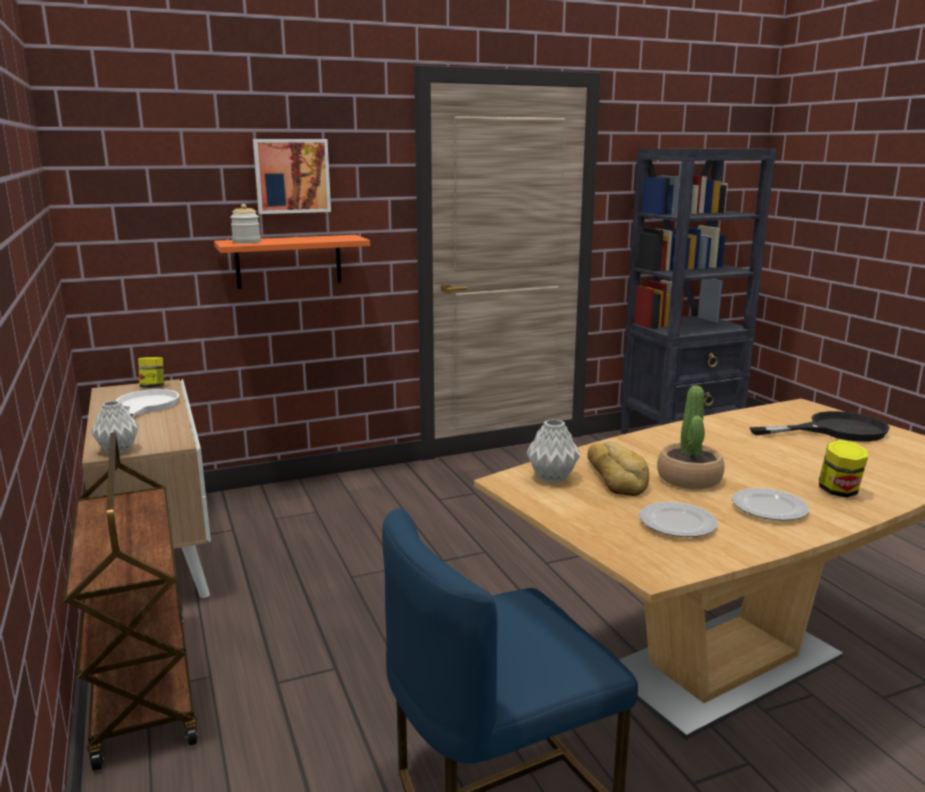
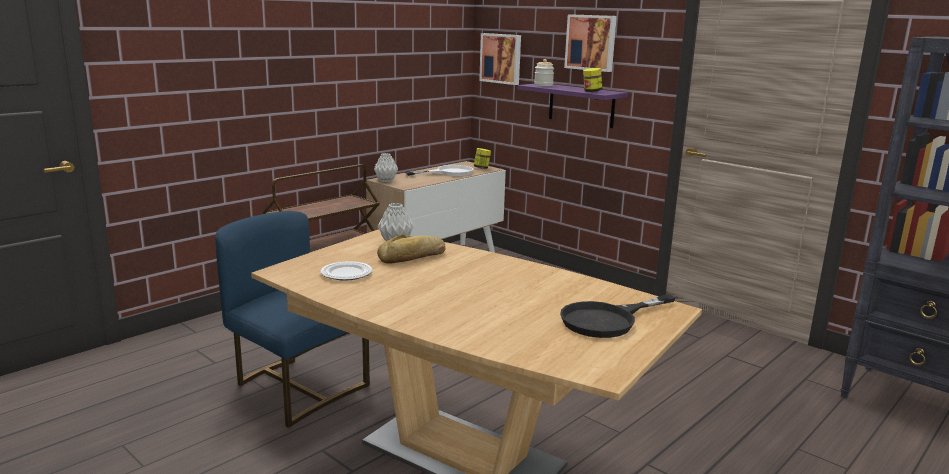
camera: 65 degrees right, 0 degrees up
orange shelf [214,235,370,289] -> purple shelf [518,84,628,128]
potted plant [657,386,724,489] -> none
plate [732,488,810,521] -> none
black frying pan [750,411,890,441] -> black frying pan turned 90 degrees clockwise [560,294,676,338]
jar [819,440,868,498] -> jar moved to [583,68,602,92]
none -> picture [479,33,521,85]

